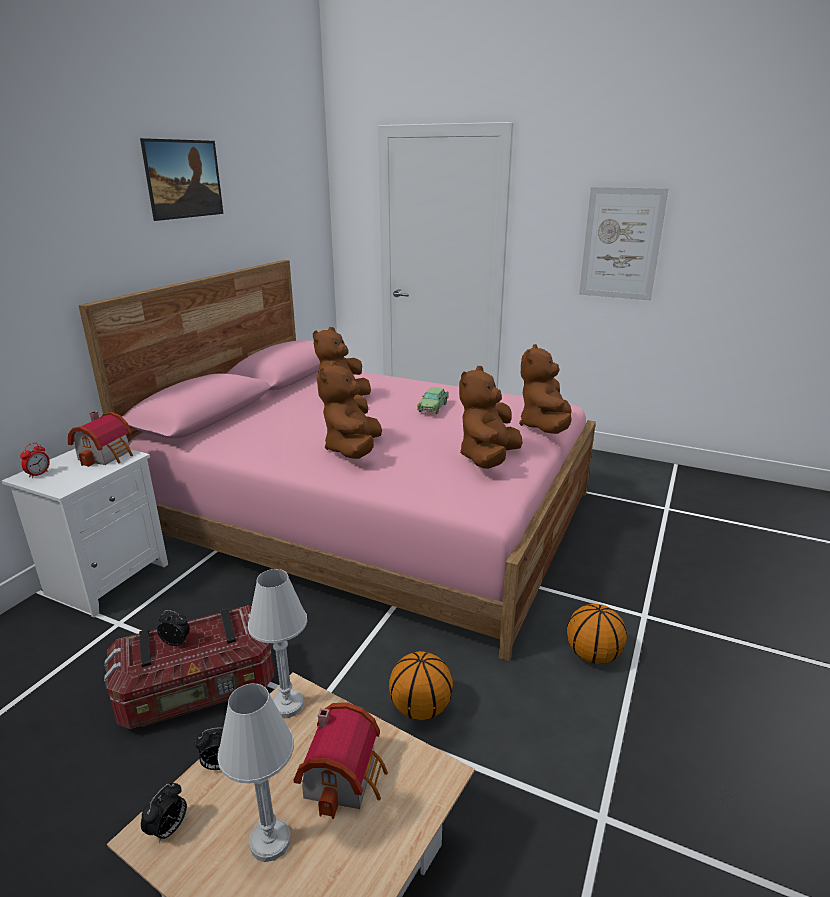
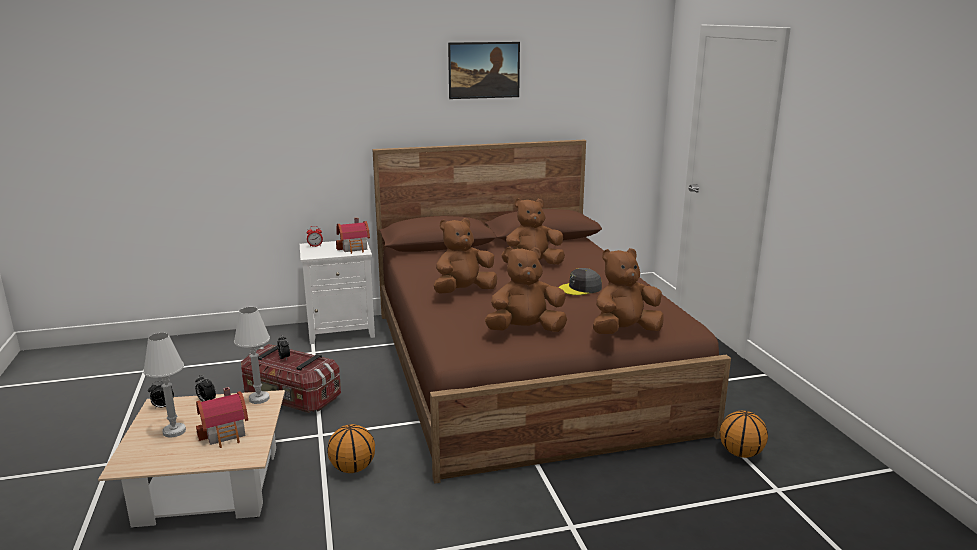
camera: 50 degrees right, 5 degrees down
pink bed [78,260,596,661] -> brown bed [372,140,731,483]
toy car [417,387,449,414] -> grey cap [559,268,602,295]
basketball [567,604,627,664] -> basketball moved to [720,411,768,458]
picture [579,187,668,300] -> none

